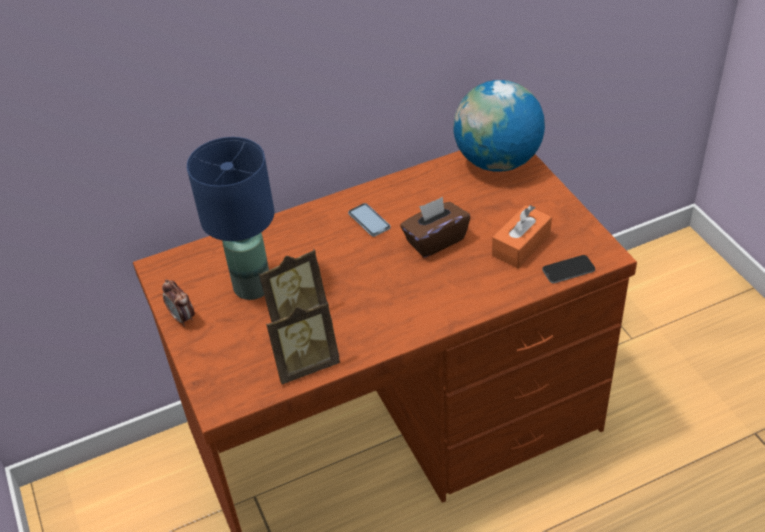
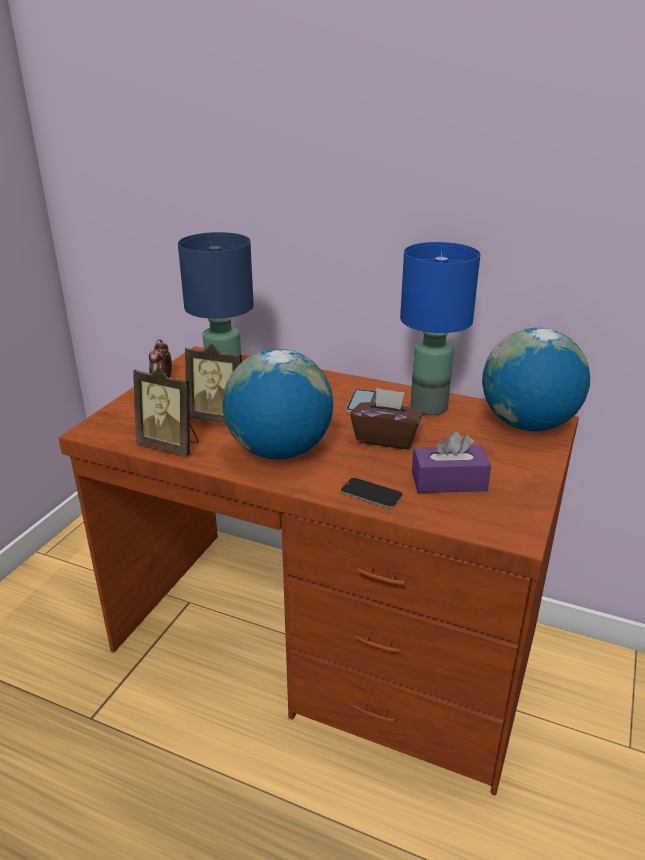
camera: 45 degrees right, 15 degrees down
orange tissue box [492,205,552,268] -> purple tissue box [412,431,491,493]
phone [542,255,595,283] -> phone moved to [341,478,403,508]
none -> globe [222,349,333,460]
none -> blue table lamp [400,242,480,415]

